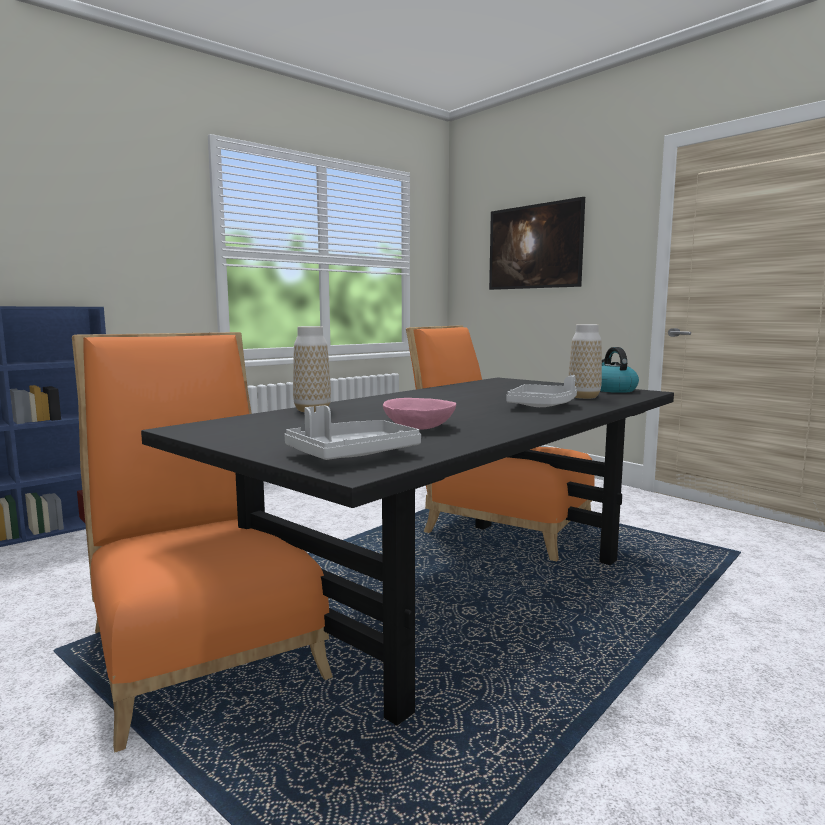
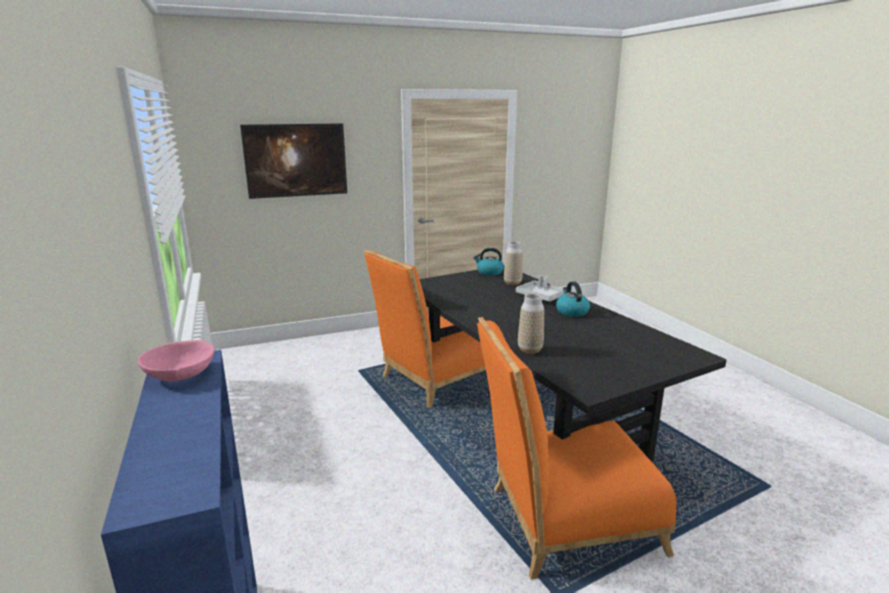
camera: 70 degrees left, 10 degrees up
grey tray [284,405,421,460] -> none
pink bowl [383,398,456,429] -> pink bowl moved to [138,340,214,382]
none -> kettle [556,281,590,317]

